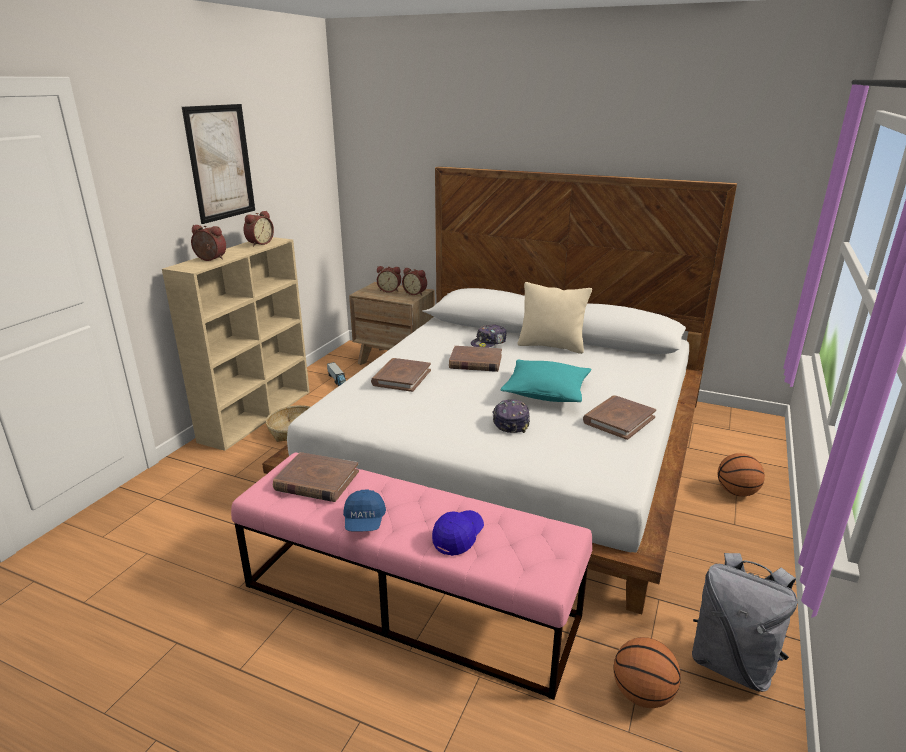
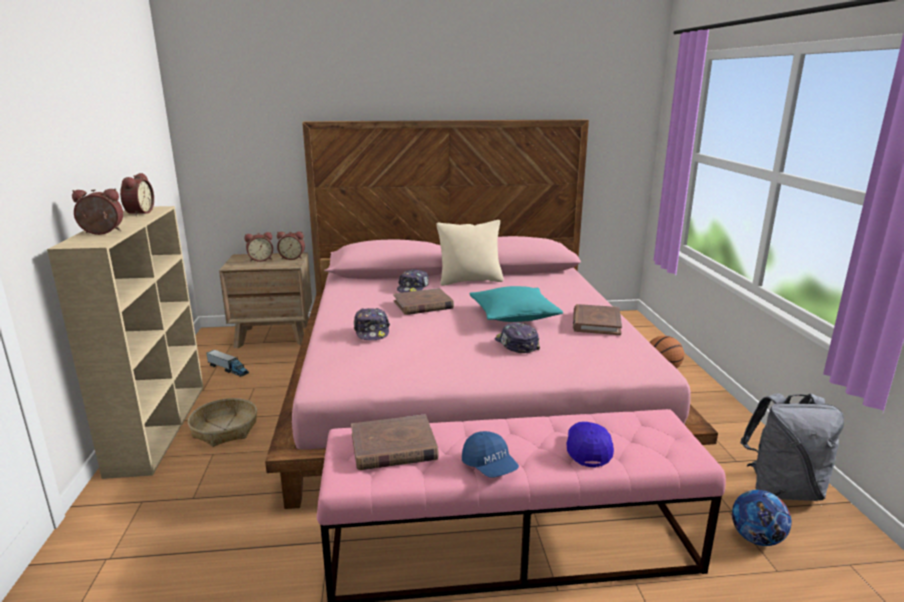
camera: 30 degrees left, 5 degrees down
picture [182,104,255,224] -> none
white bed [262,166,737,614] -> pink bed [265,119,718,509]
brown book [371,358,431,392] -> cap [354,308,390,340]
basketball [614,637,681,708] -> football [732,490,792,546]

